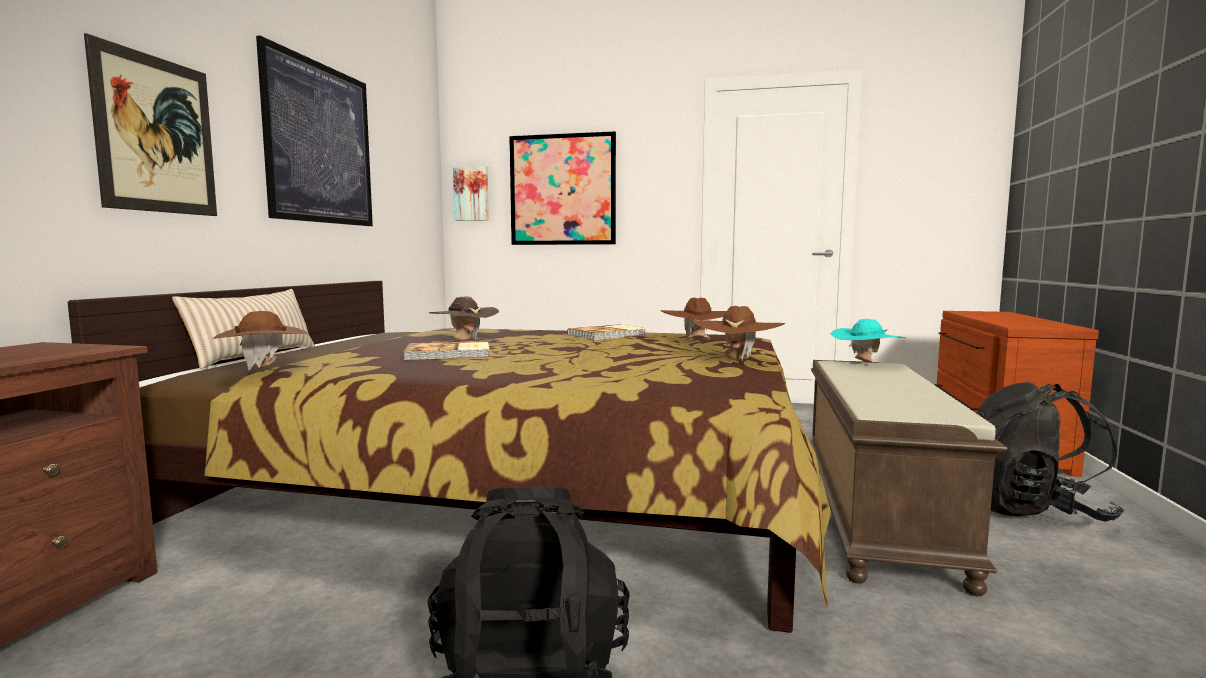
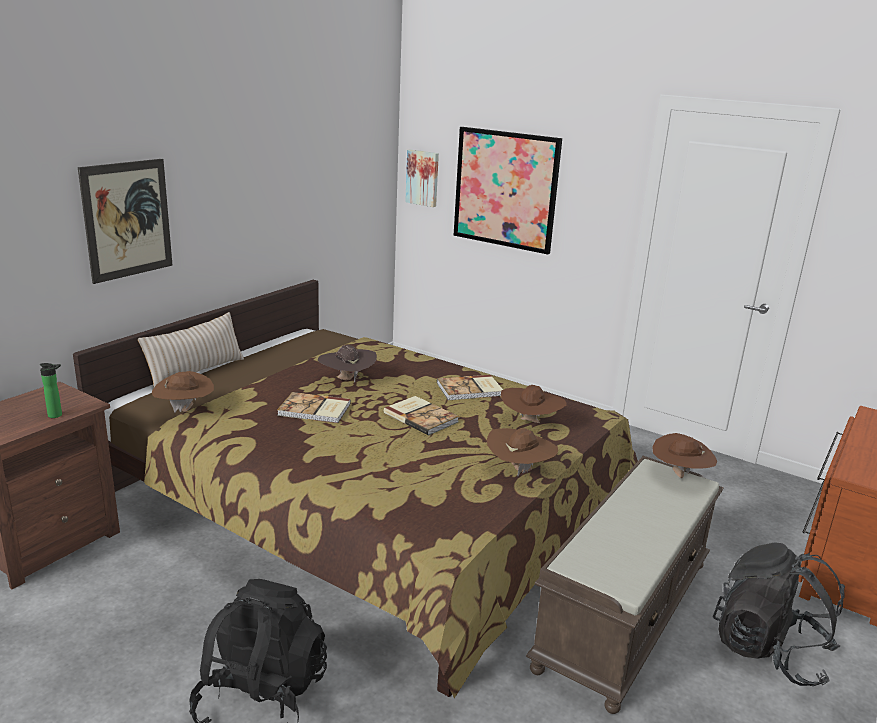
camera: 20 degrees right, 15 degrees up
picture [256,36,373,226] -> none
turquoise hat [830,319,906,363] -> brown hat [652,433,717,478]
none -> bottle [40,363,62,418]
none -> book [384,396,459,436]

